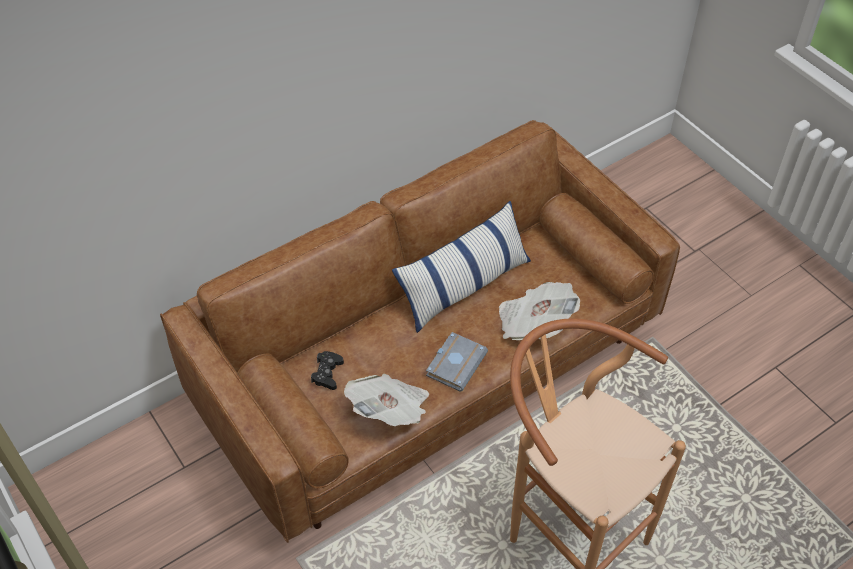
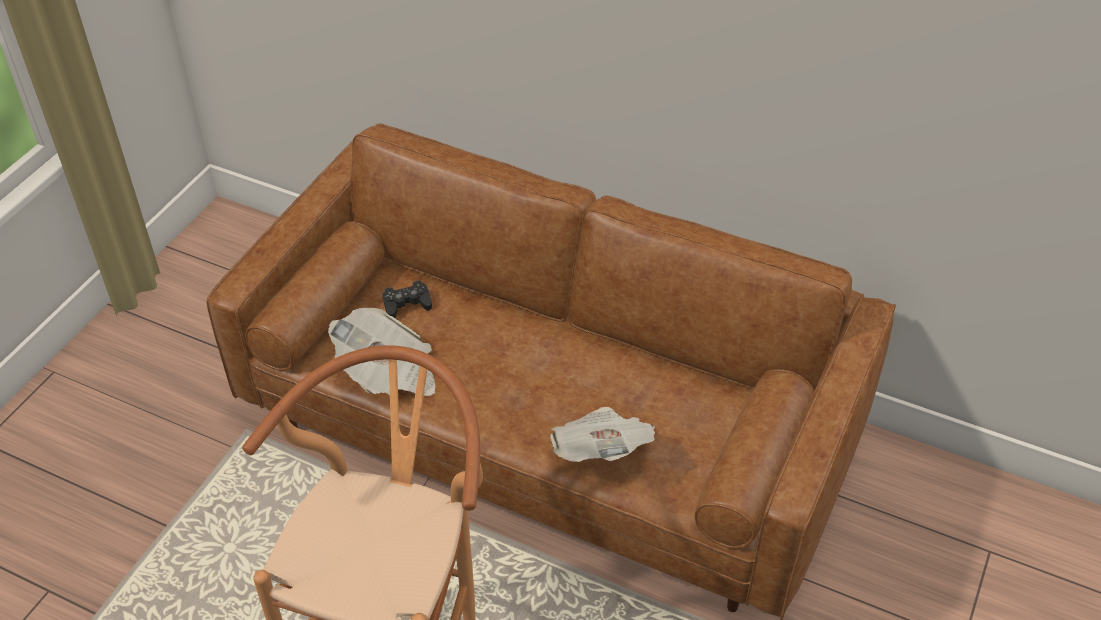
camera: 60 degrees right, 5 degrees down
pillow [392,201,531,333] -> none
grey book [426,332,488,392] -> none

